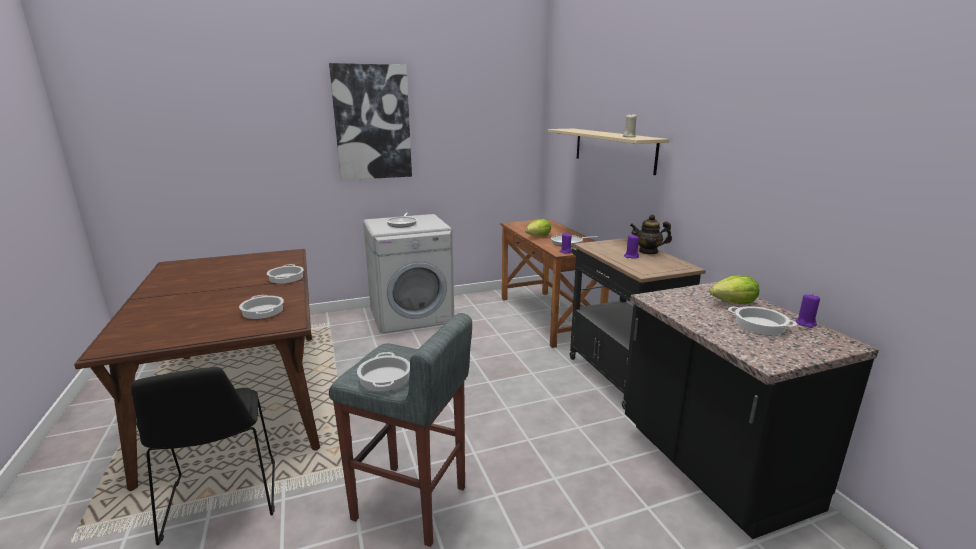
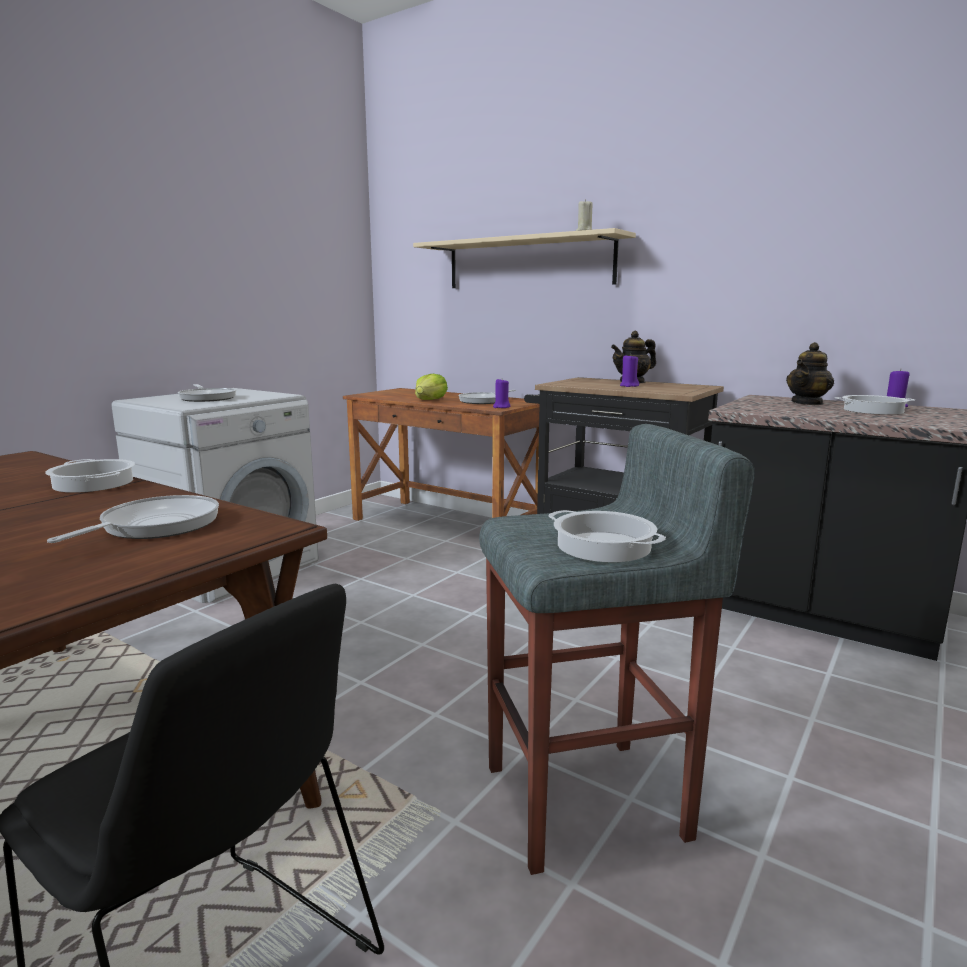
camera: 35 degrees left, 5 degrees down
cooking pot [239,295,284,319] -> frying pan [47,495,219,543]
picture [329,63,412,180] -> none
lettuce [709,275,759,304] -> teapot [786,342,834,405]

